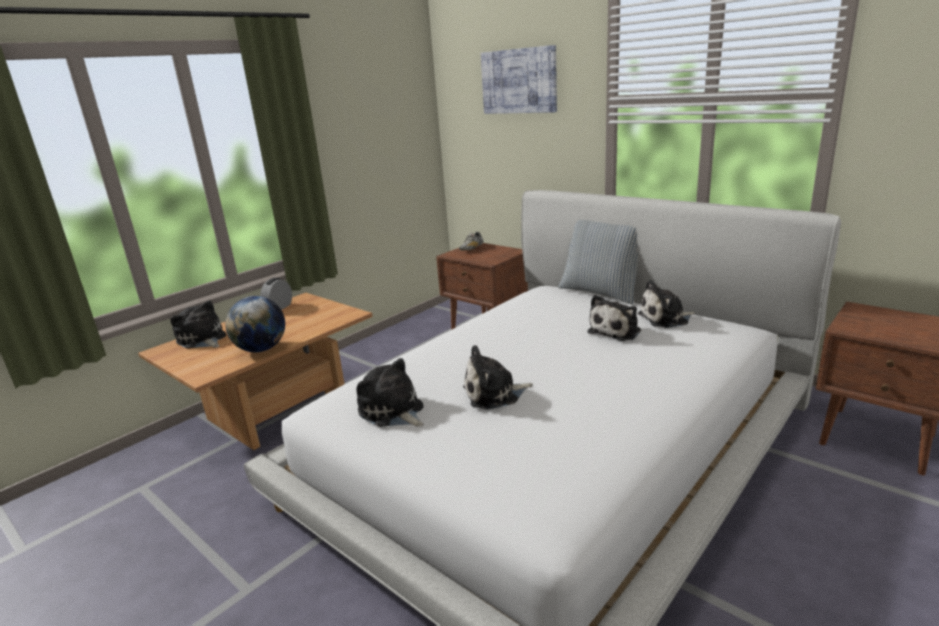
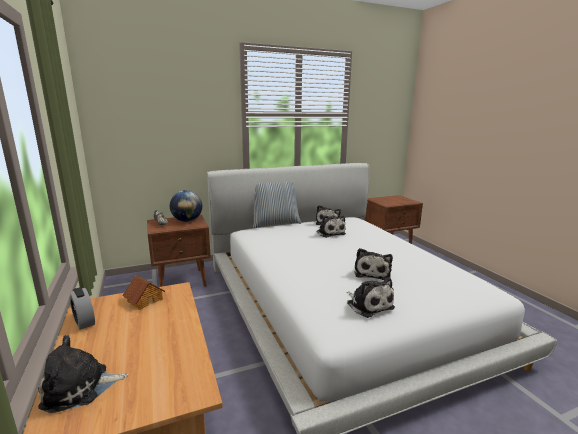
camera: 65 degrees left, 5 degrees down
globe [225,296,285,352] -> globe moved to [170,190,202,222]
plush toy [356,358,424,427] -> plush toy turned 105 degrees counterclockwise [346,278,395,318]
picture [481,45,557,114] -> none
none -> toy house [122,275,165,310]

